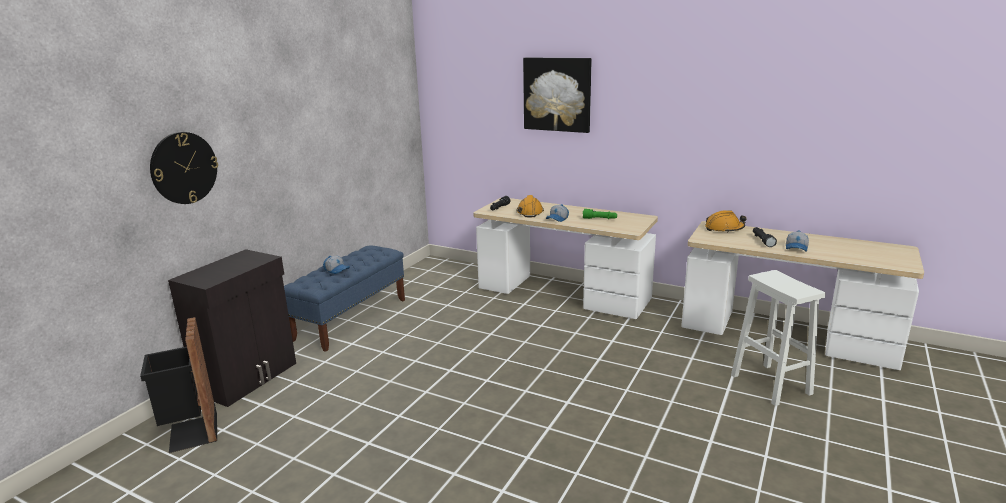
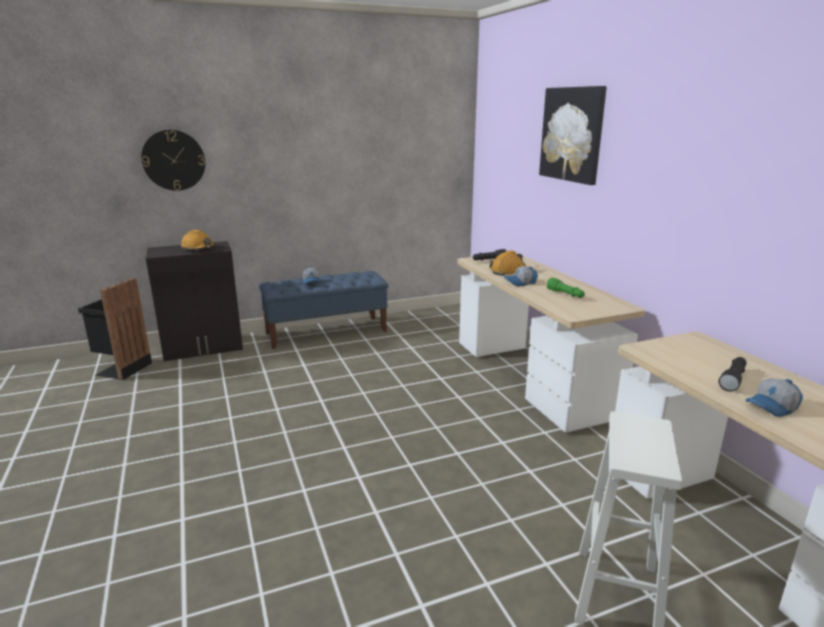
camera: 40 degrees right, 0 degrees up
orange hard hat [705,210,747,233] -> orange hard hat moved to [181,230,215,250]

